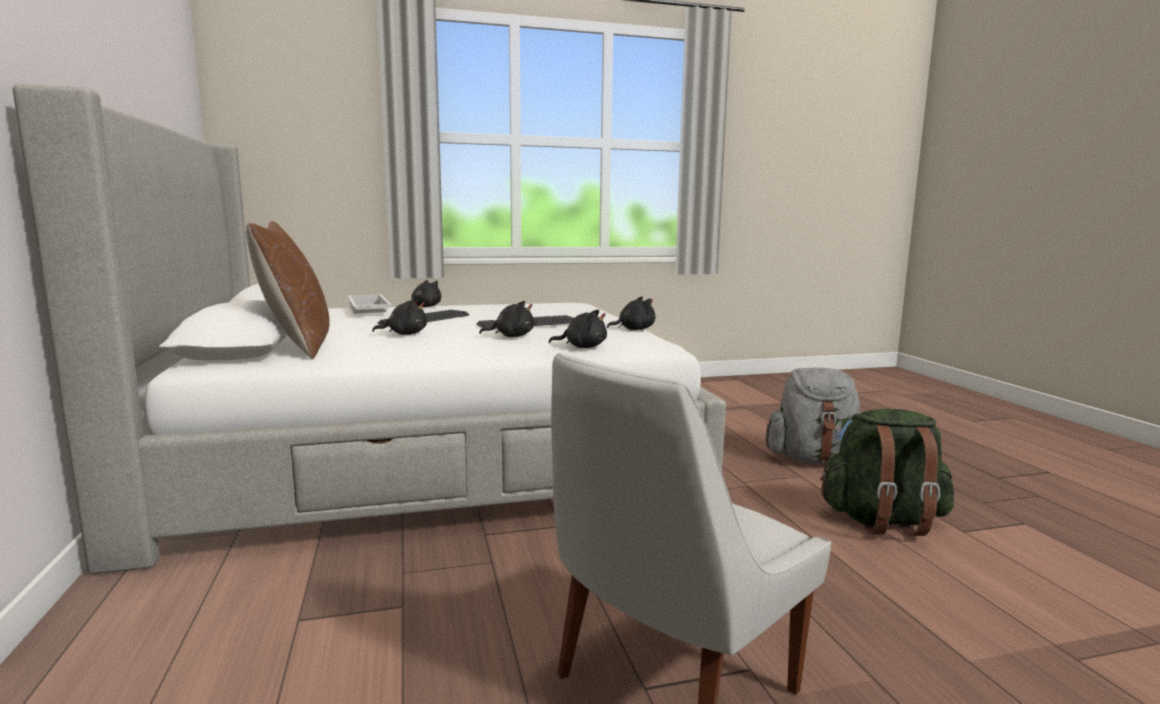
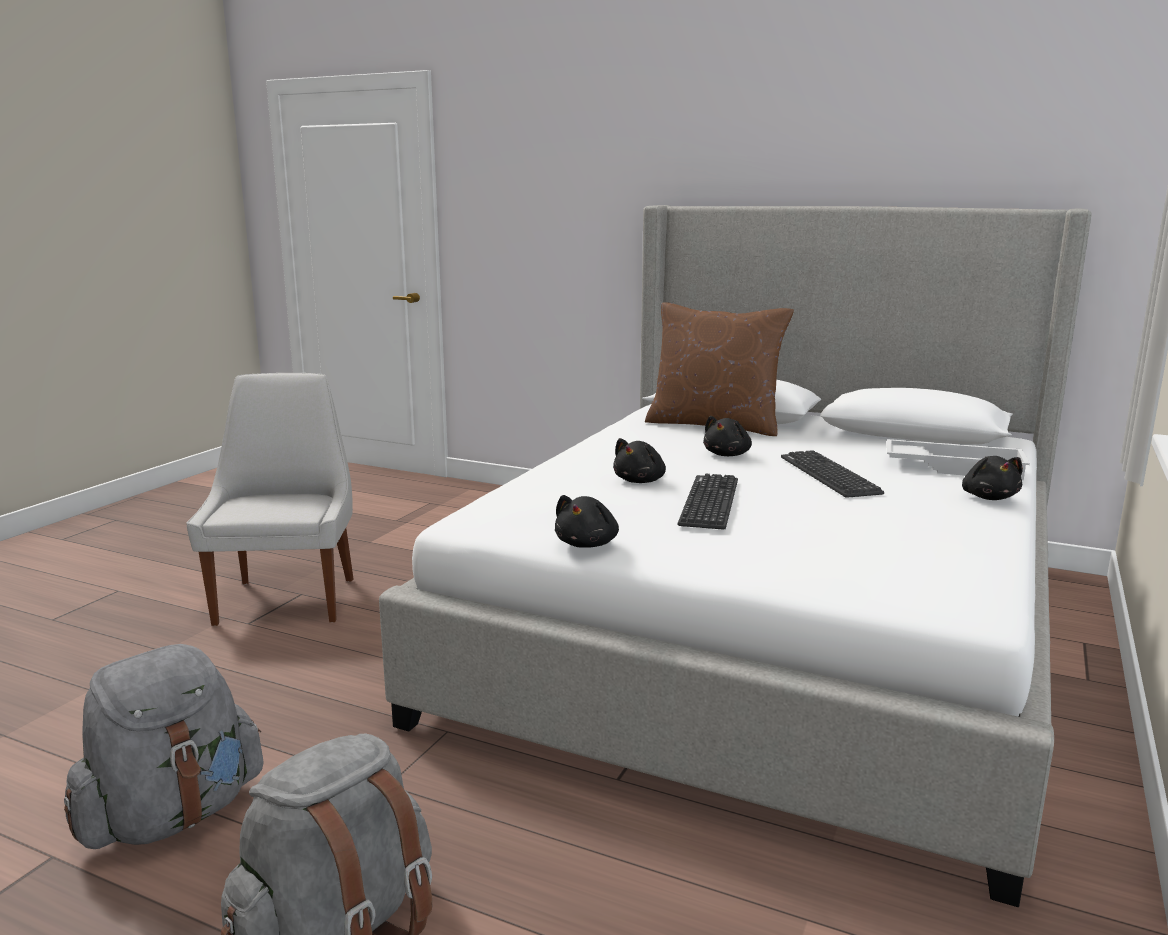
camera: 130 degrees right, 5 degrees up
black plush toy [549,309,607,348] -> none
green backpack [820,409,954,536] -> grey backpack [64,644,263,849]

